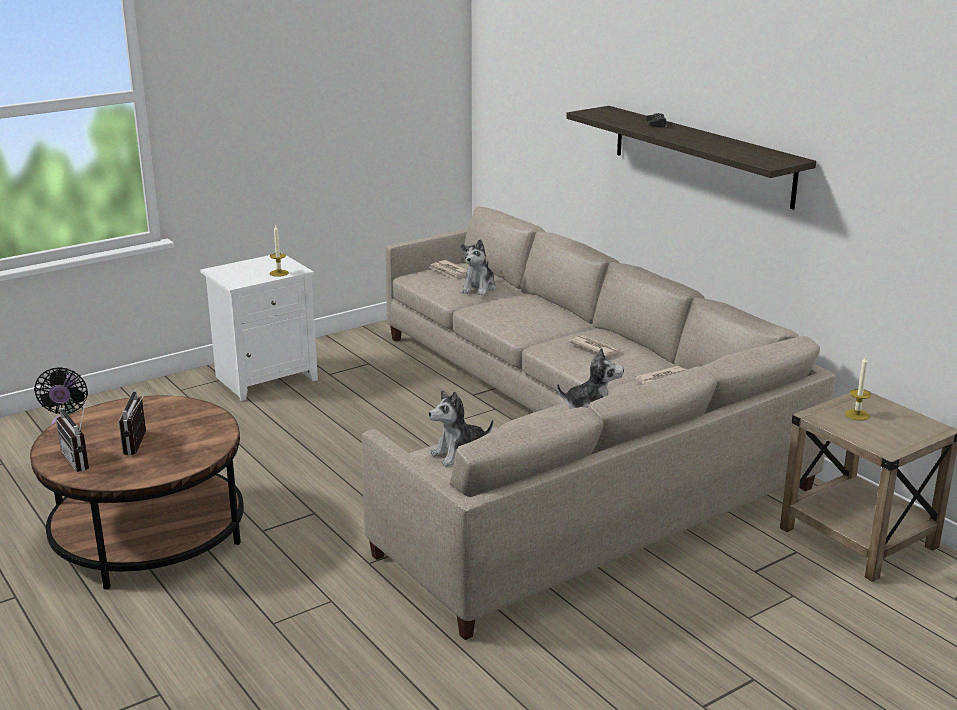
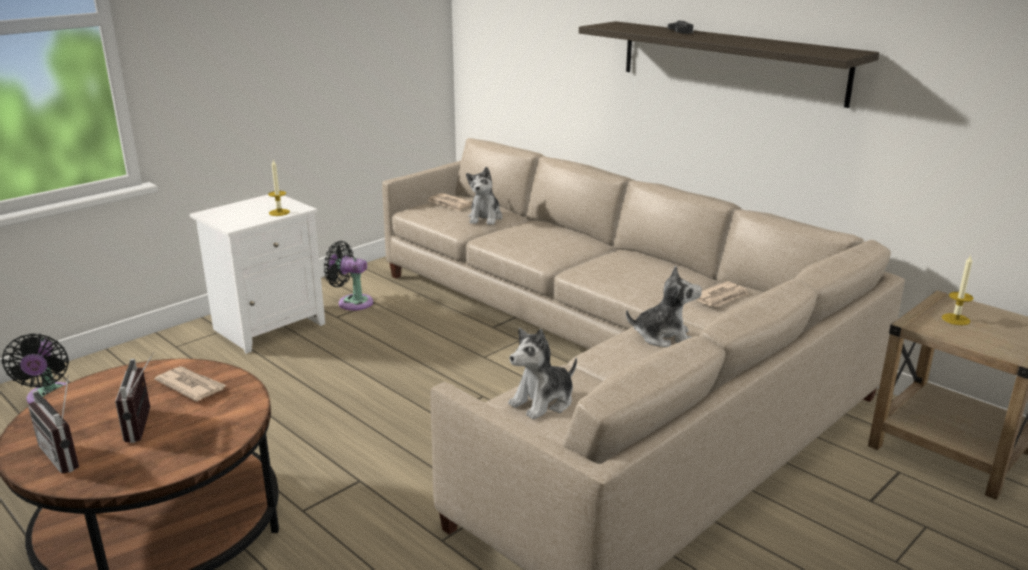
camera: 10 degrees left, 0 degrees up
newspaper [569,335,621,357] -> newspaper moved to [155,366,227,401]
none -> black fan [324,241,373,311]

